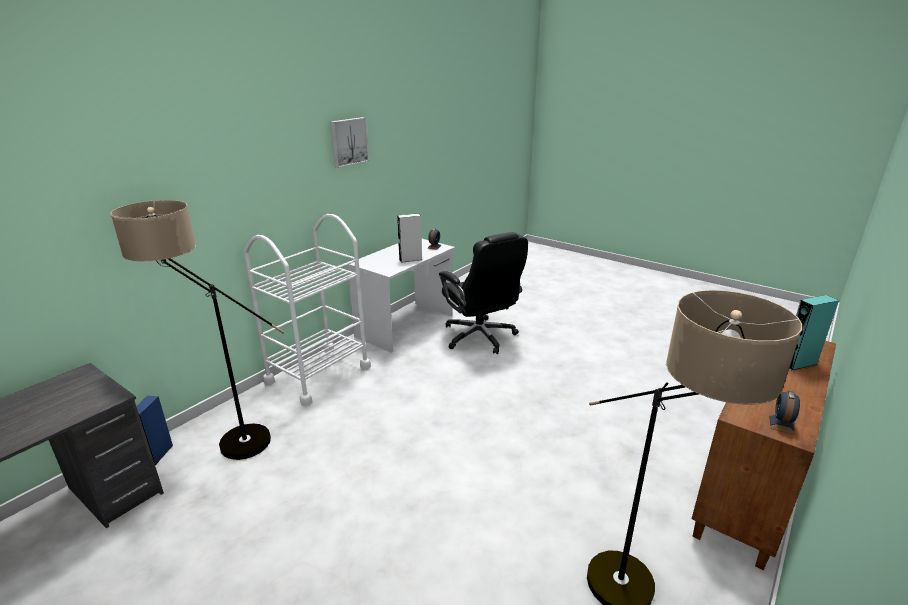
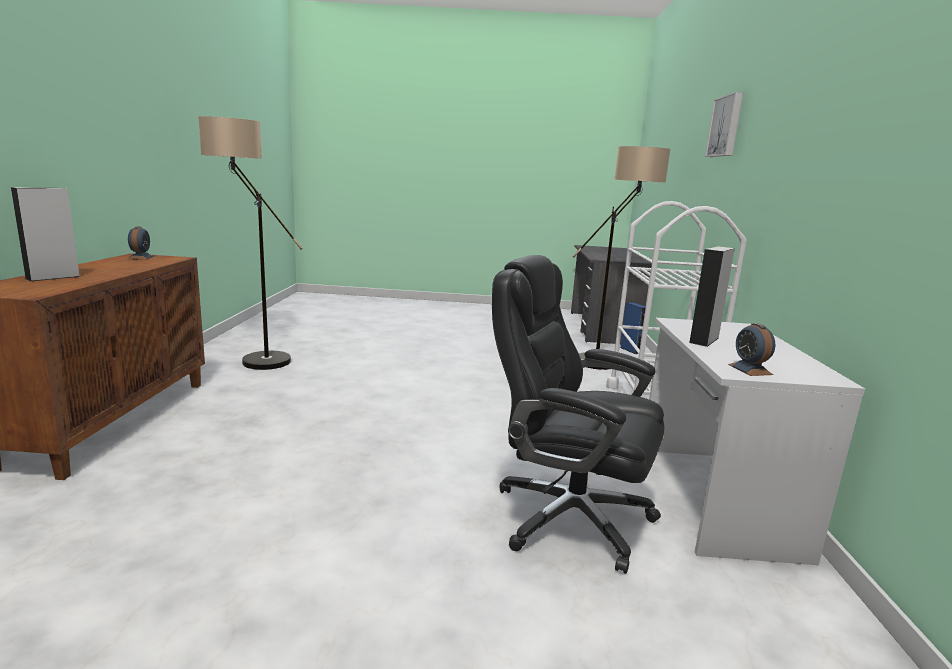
camera: 145 degrees right, 10 degrees down
picture [330,117,369,168] -> picture moved to [705,92,743,157]
turquoise speaker [789,295,839,370] -> grey speaker [11,187,80,281]

